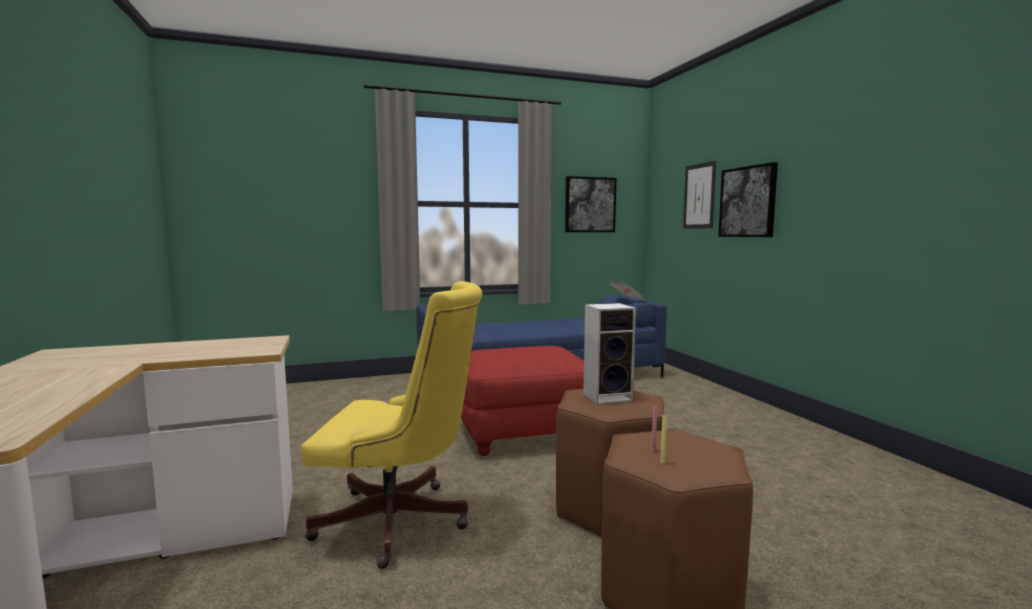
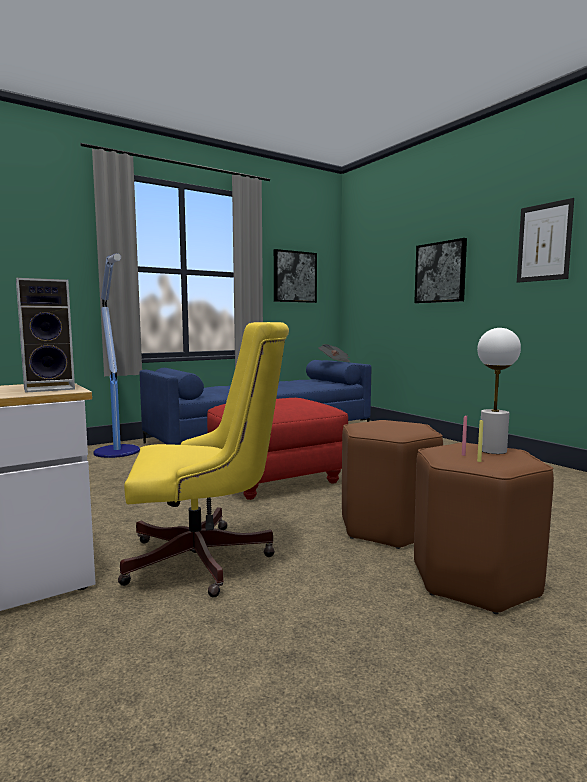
camera: 15 degrees left, 0 degrees up
speaker [583,303,636,404] -> speaker moved to [16,278,75,393]
picture [683,161,716,229] -> picture moved to [517,198,574,283]
none -> floor lamp [93,253,140,458]
none -> white table lamp [477,328,521,454]

